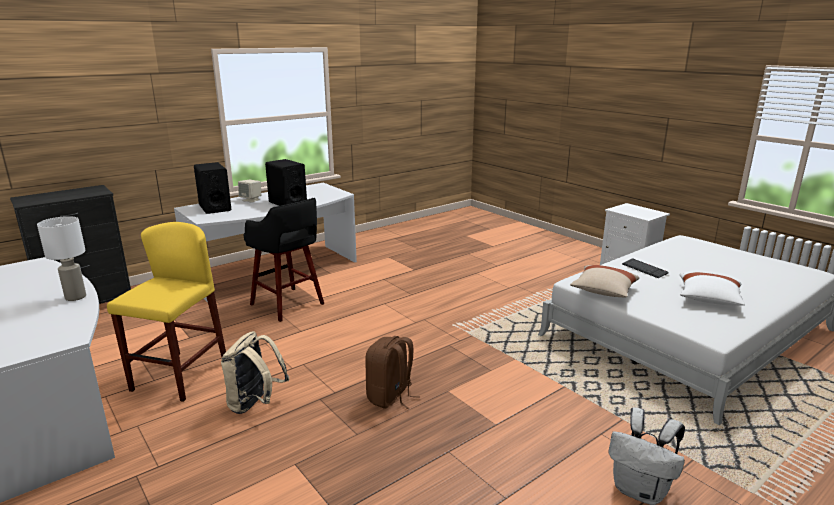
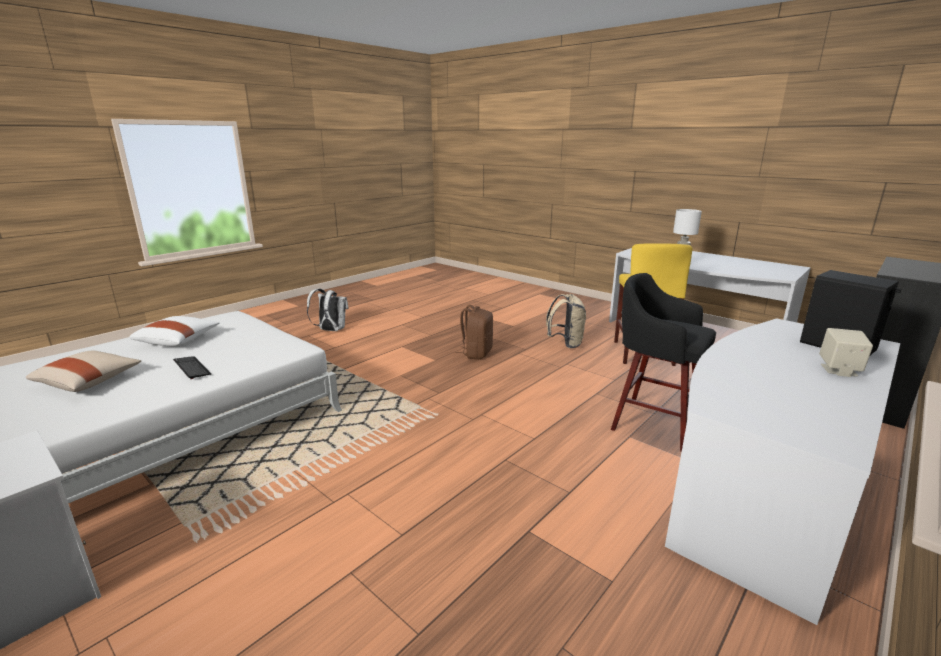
camera: 170 degrees right, 0 degrees up
black speaker [265,159,307,206] -> none
beige pillow [570,265,639,297] -> beige pillow moved to [26,350,141,392]

